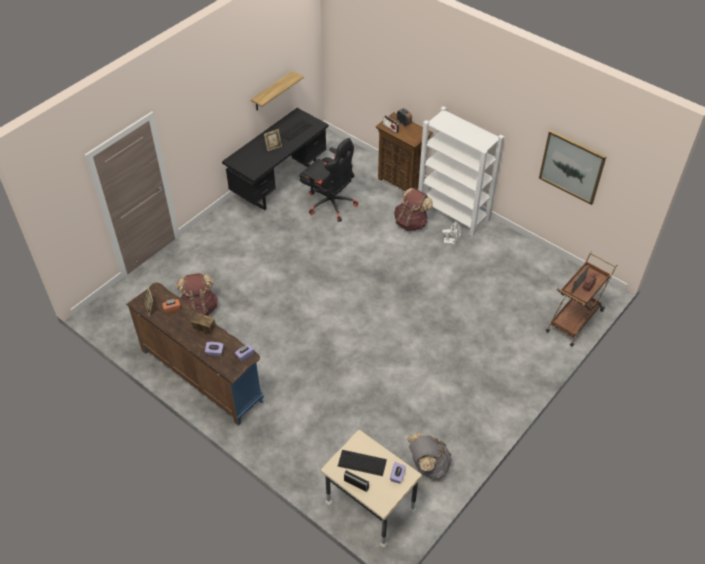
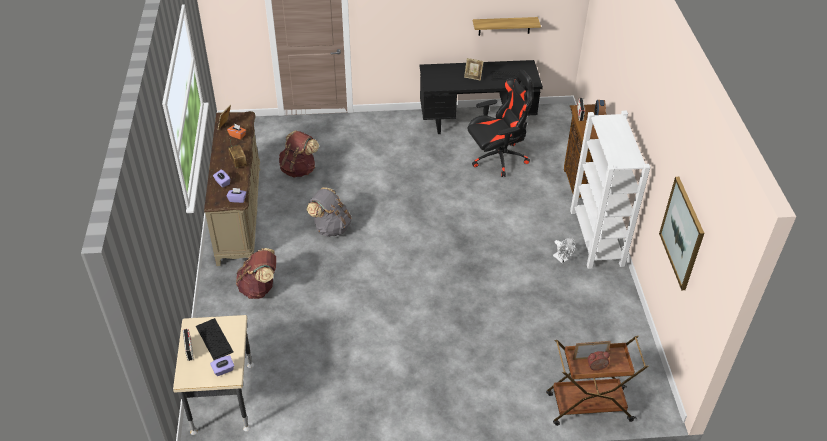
camera: 45 degrees right, 5 degrees down
blue cabinet [126,282,264,426] -> beige cabinet [204,111,261,266]
black office chair [299,138,358,222] -> black office chair turned 105 degrees counterclockwise [467,69,533,177]
brown backpack [394,188,433,231] -> brown backpack moved to [236,248,276,299]
grey backpack [407,433,452,480] -> grey backpack moved to [307,187,352,237]

